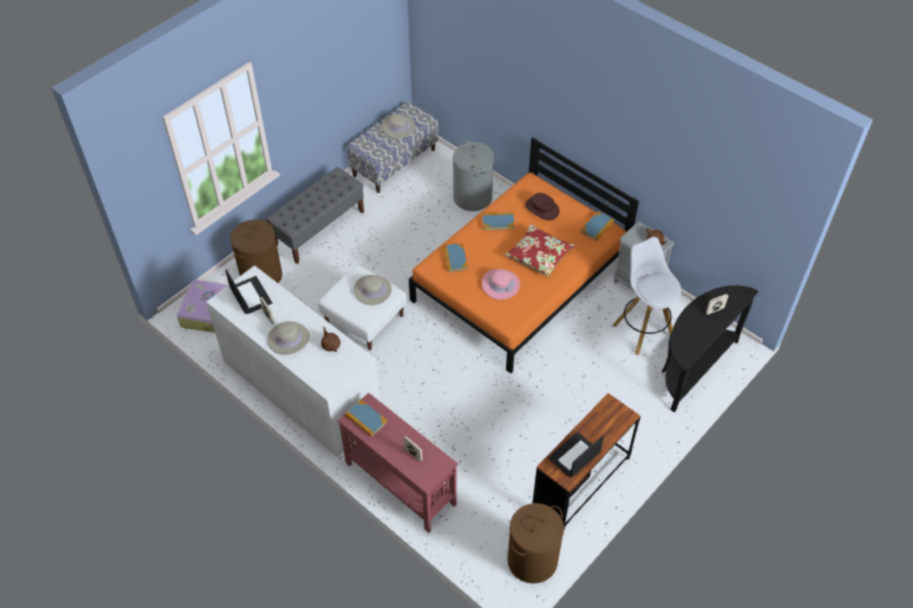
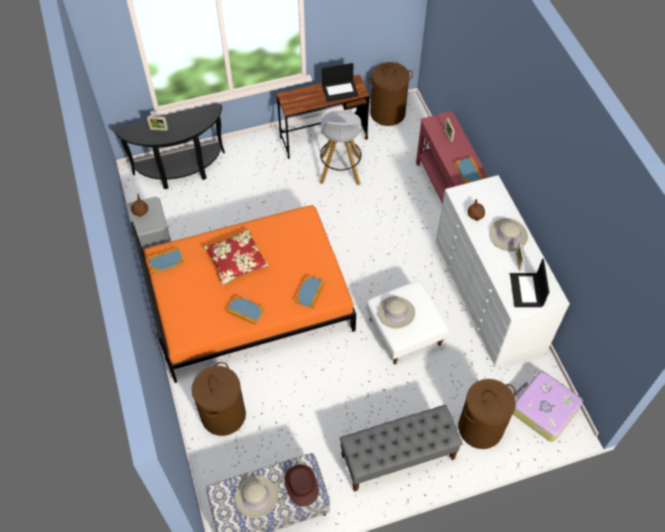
camera: 150 degrees left, 5 degrees up
grey laundry basket [453,141,494,211] -> brown laundry basket [192,362,246,436]
pink hat [482,269,520,300] -> none
brown hat [525,193,559,221] -> brown hat moved to [285,465,319,507]
white stool [613,237,681,355] -> white stool moved to [319,111,361,185]

